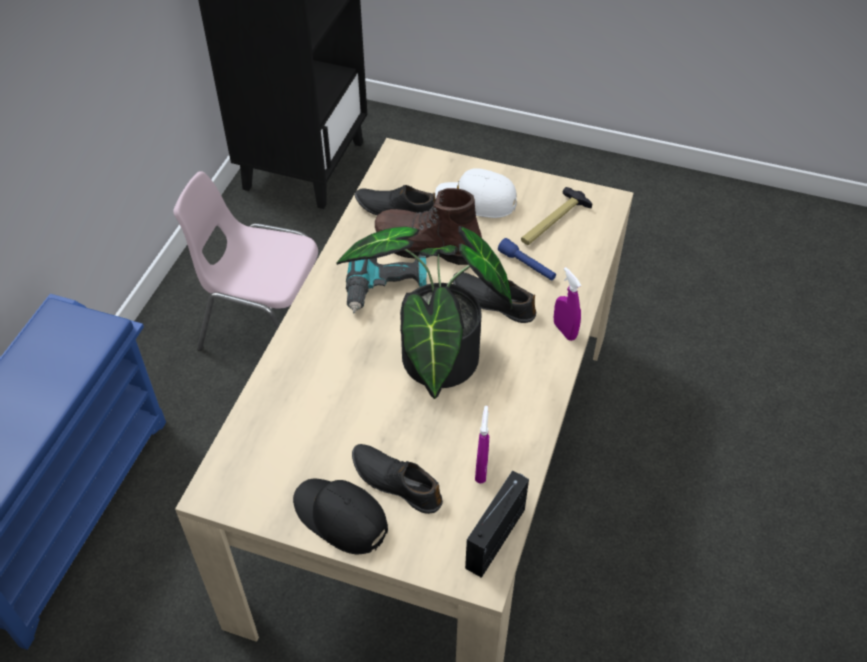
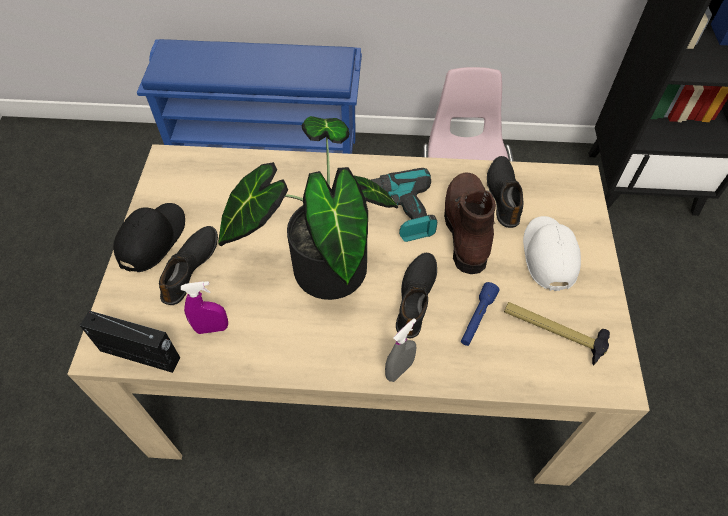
camera: 75 degrees right, 5 degrees up
purple spray bottle [554,267,582,341] -> grey spray bottle [385,318,417,382]

